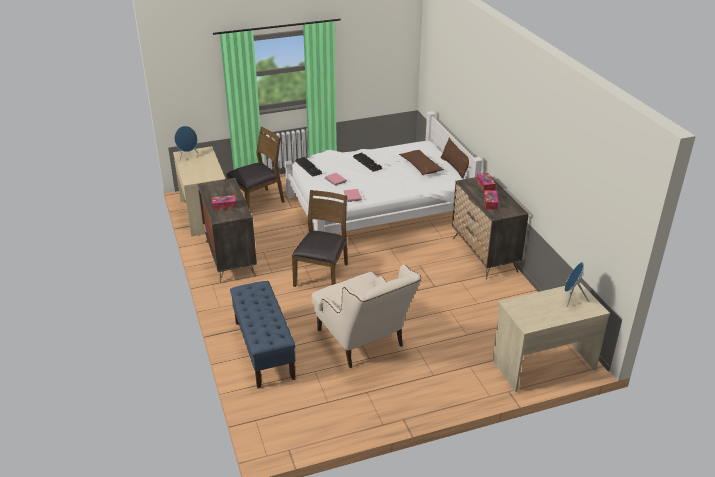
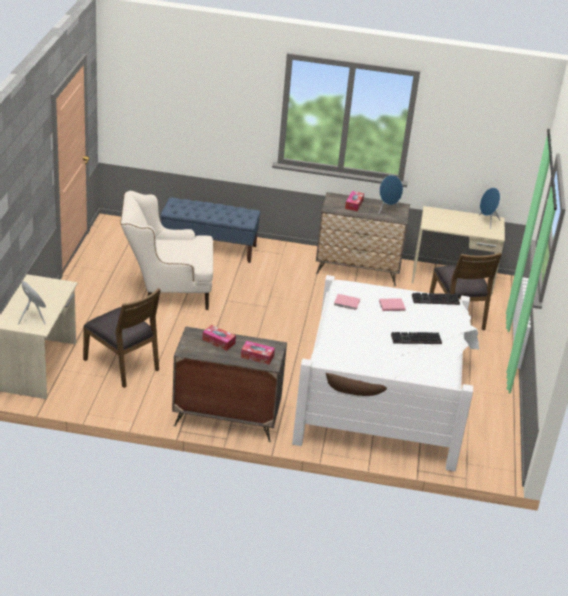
camera: 115 degrees right, 0 degrees up
brown chair [292,190,348,287] -> brown chair moved to [83,288,161,388]
brown pillow [399,150,444,175] -> none
none -> blue speaker [378,175,403,214]

